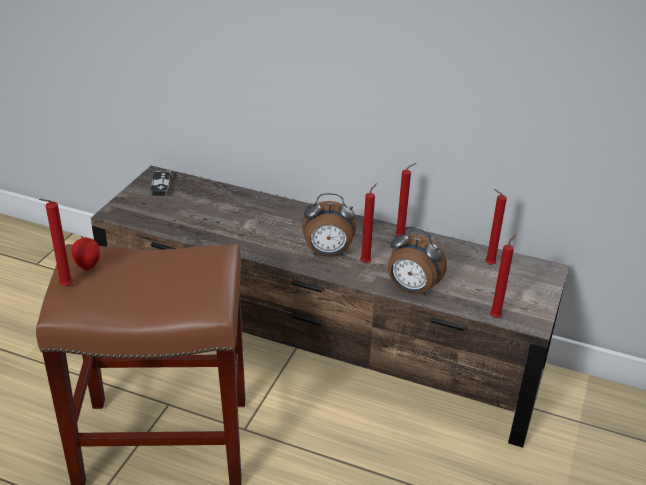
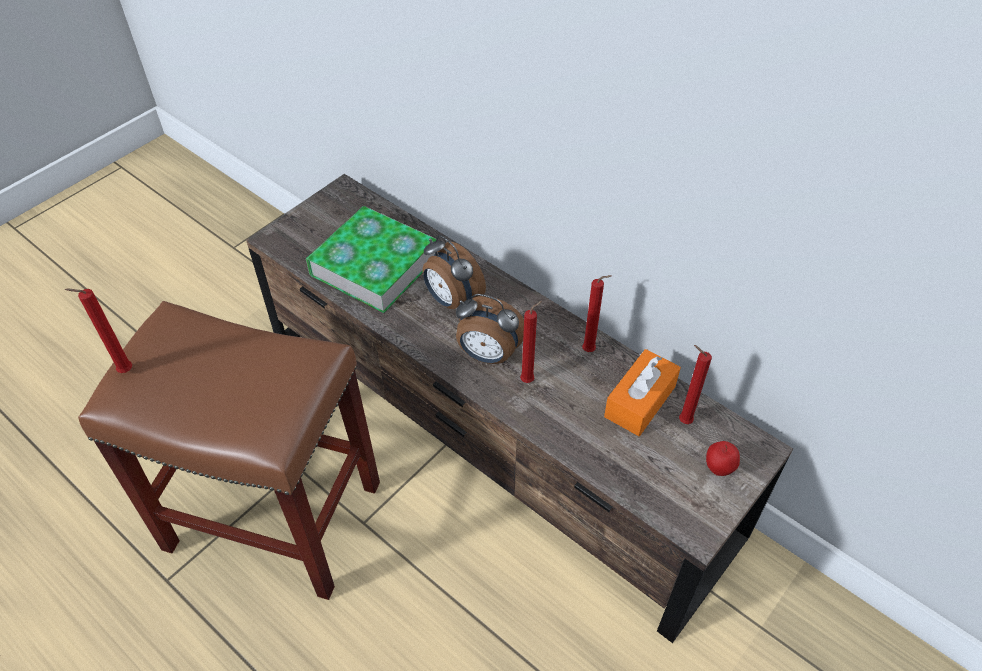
camera: 20 degrees right, 15 degrees up
apple [71,236,100,270] -> apple moved to [706,441,740,476]
game controller [150,170,171,196] -> none
alarm clock [388,226,447,296] -> alarm clock moved to [423,235,486,309]
red candle [490,235,516,318] -> none
none -> book [306,206,436,313]
none -> orange tissue box [604,349,681,436]

